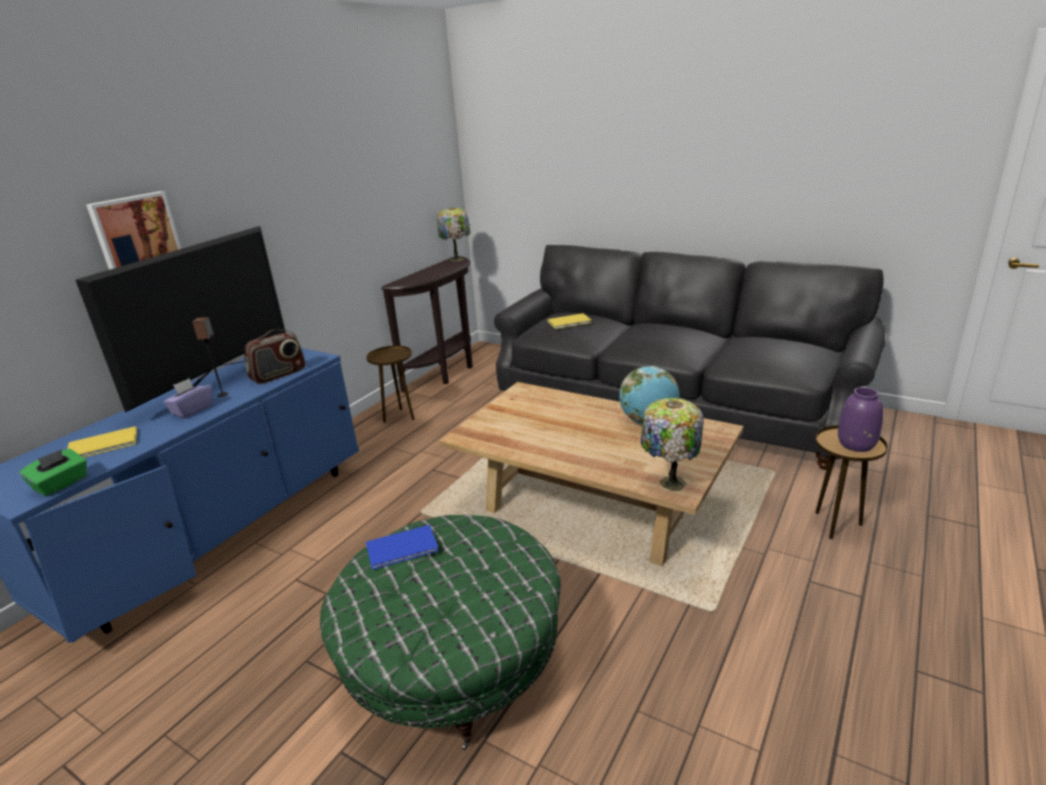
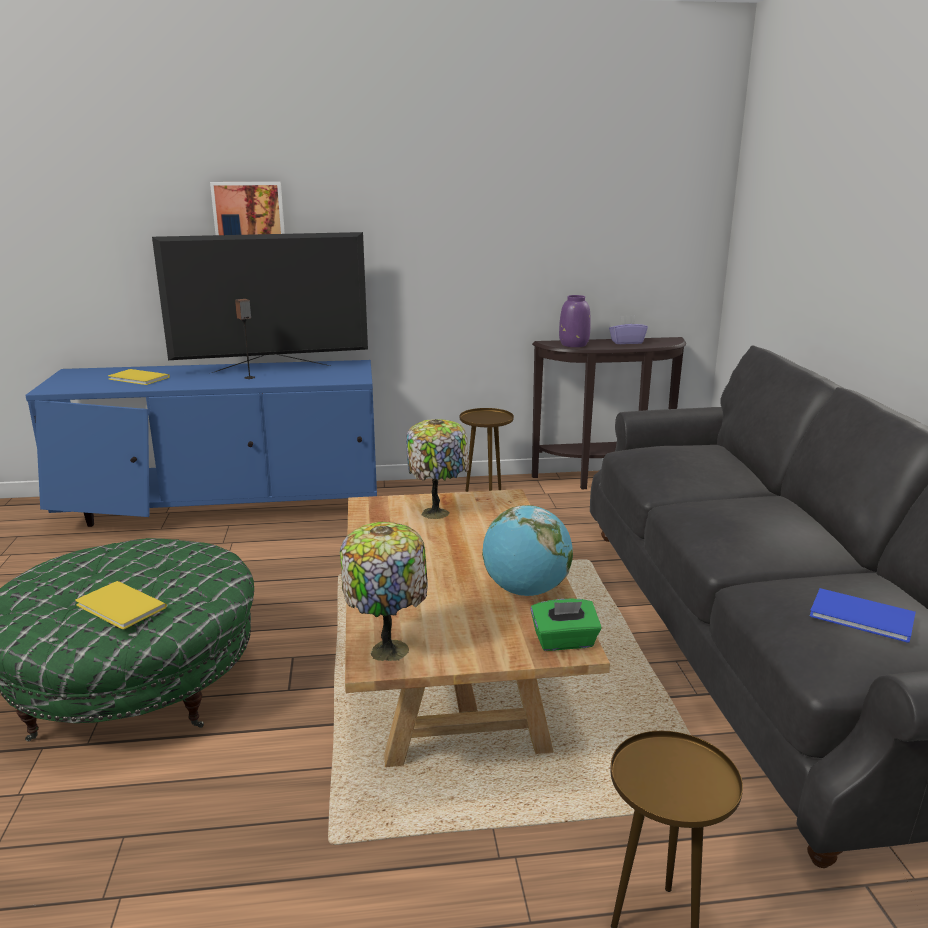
camera: 50 degrees right, 5 degrees down
green tissue box [19,449,87,496] -> green tissue box moved to [531,599,602,651]
purple tissue box [163,378,213,418] -> purple tissue box moved to [609,315,648,344]
radio [244,330,306,384] -> none
blue book [366,525,439,570] -> blue book moved to [810,588,916,643]
table lamp [437,207,470,261] -> table lamp moved to [406,419,469,519]
yellow book [547,313,592,329] -> yellow book moved to [75,581,167,629]
purple vase [838,387,883,452] -> purple vase moved to [559,295,591,347]

